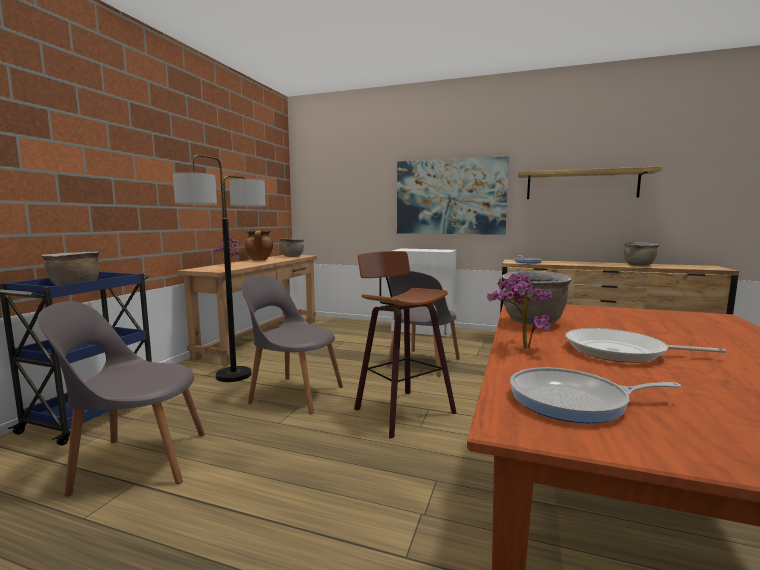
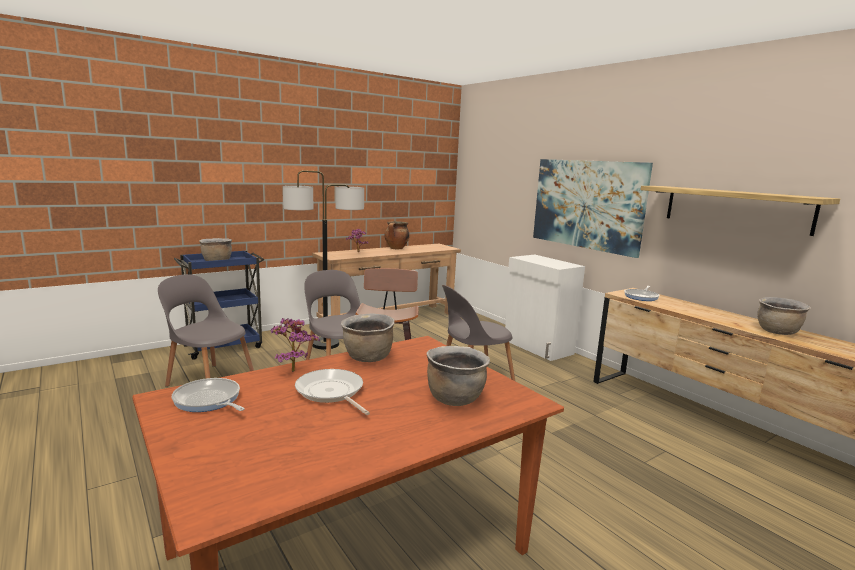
camera: 35 degrees right, 5 degrees up
brown cooking pot [279,239,304,257] -> brown cooking pot moved to [426,346,490,406]

